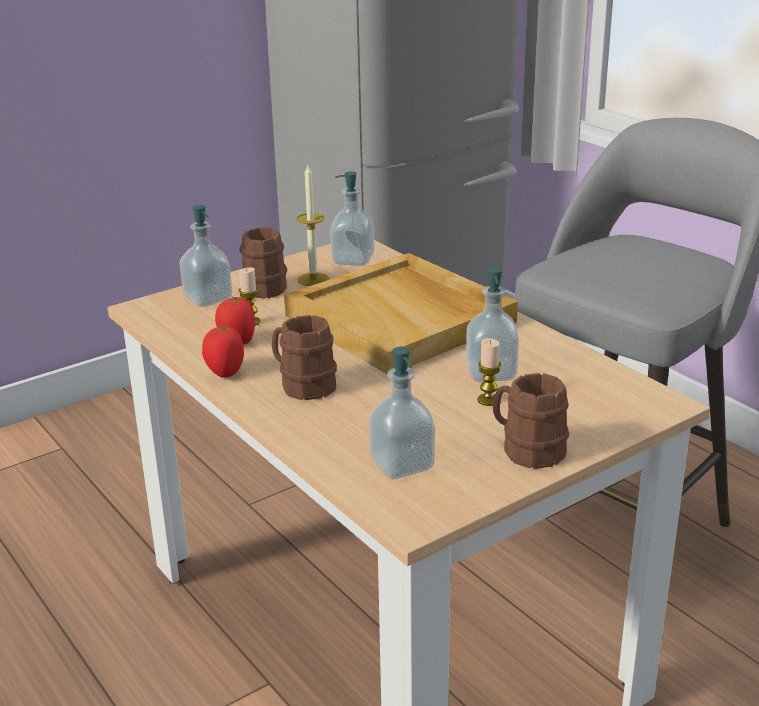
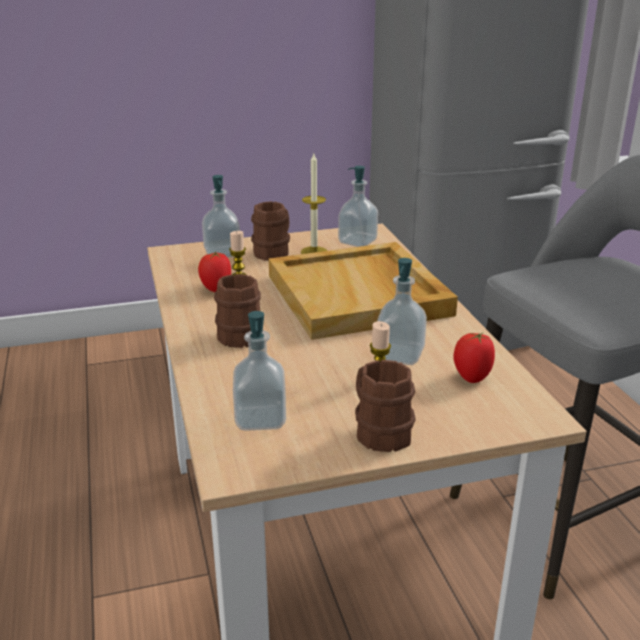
camera: 20 degrees right, 0 degrees up
tomato [202,325,244,378] -> tomato moved to [453,332,495,383]

